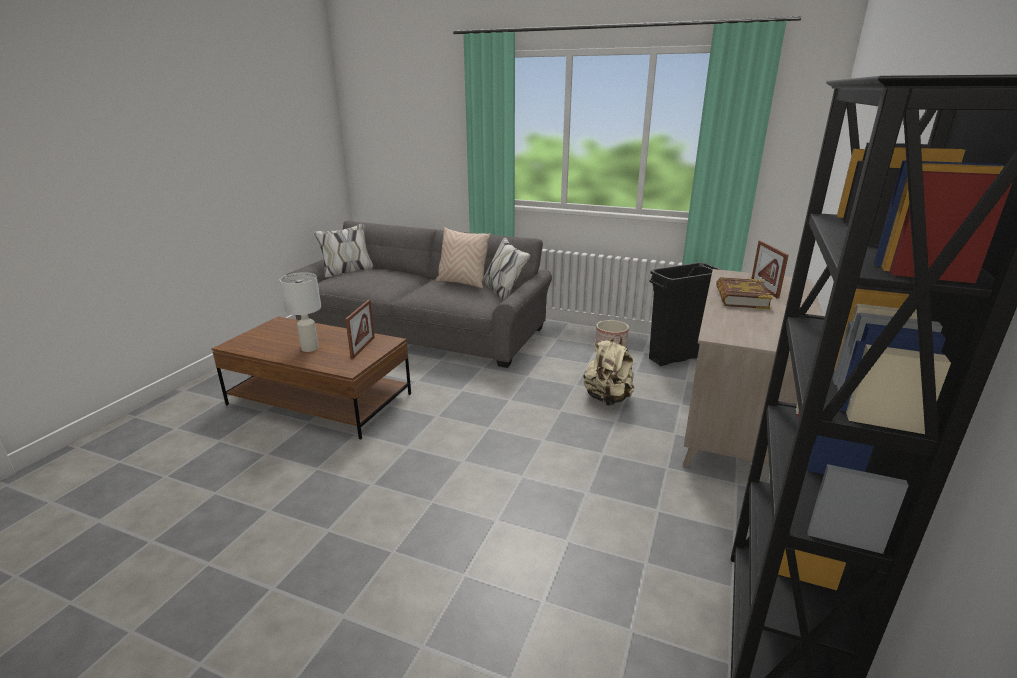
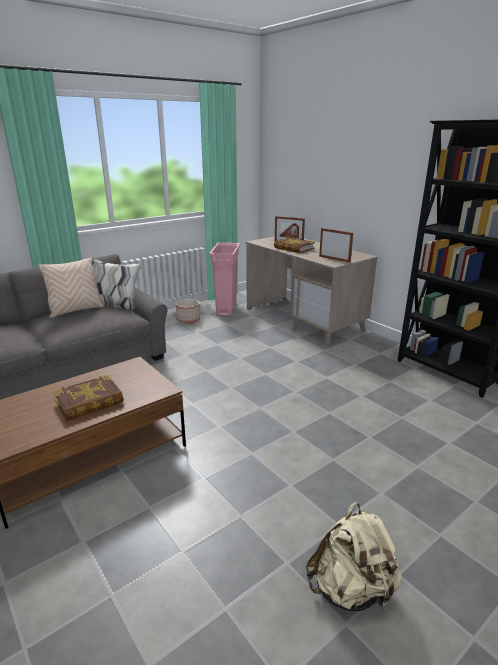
camera: 60 degrees left, 0 degrees up
white table lamp [280,272,321,352] -> book [53,375,123,420]
picture frame [345,300,375,359] -> picture frame moved to [319,228,353,262]
beige backpack [584,335,634,406] -> beige backpack moved to [306,502,402,611]
black trash can [649,262,722,366] -> pink trash can [209,243,240,316]

